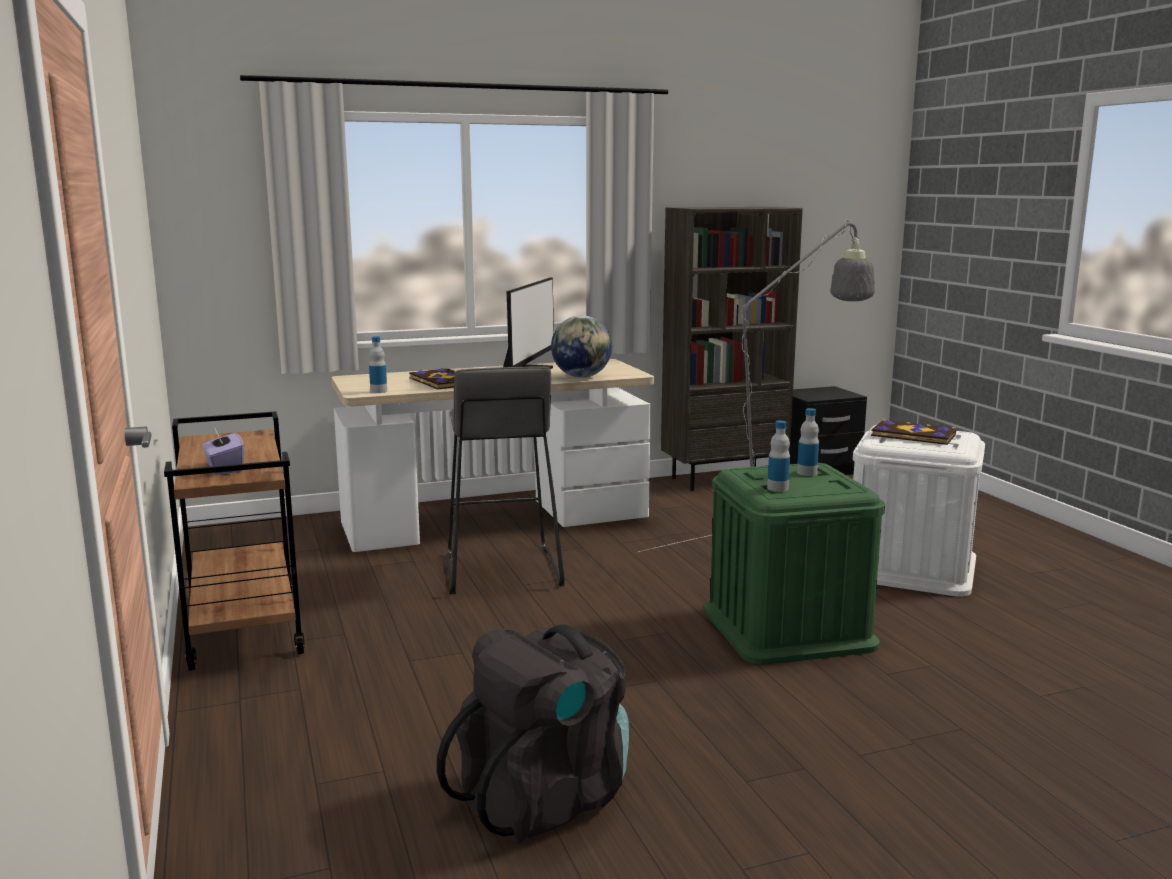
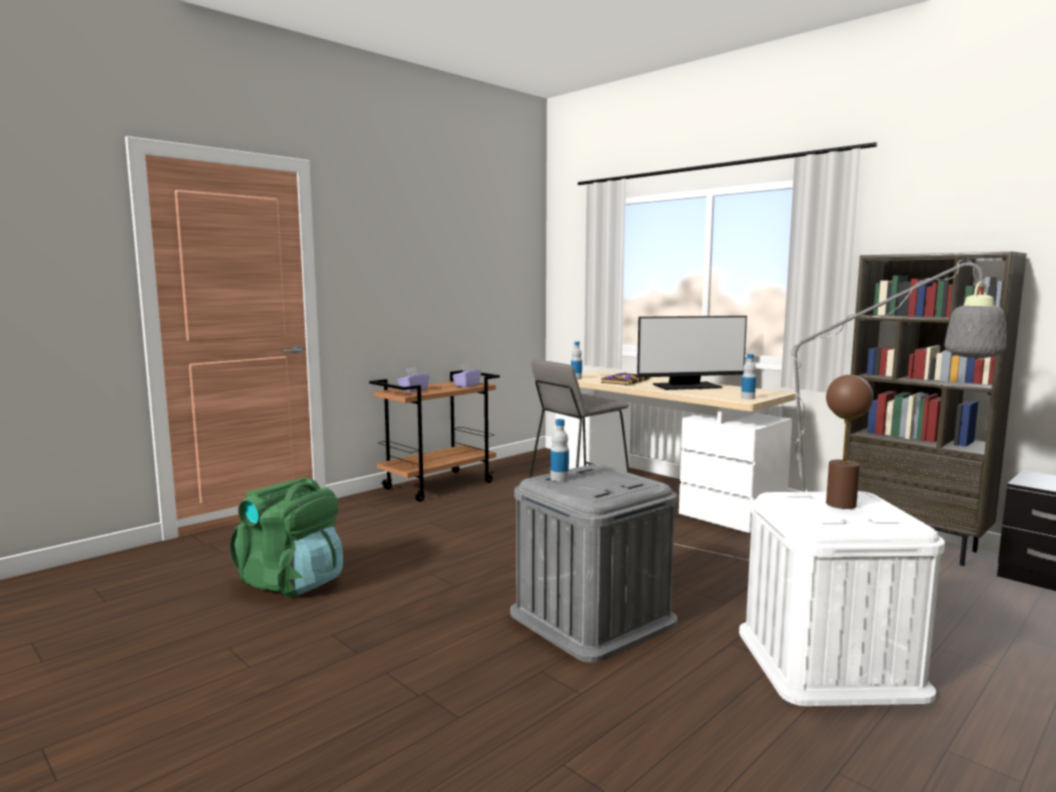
camera: 65 degrees right, 5 degrees down
black backpack [437,625,629,844] -> green backpack [230,478,343,598]
globe [551,315,612,378] -> none
green storage box [704,463,885,665] -> grey storage box [510,464,677,663]
bottle [797,408,819,476] -> bottle moved to [741,354,756,399]
book [871,420,956,445] -> brown table lamp [826,375,873,509]
none -> purple tissue box [452,364,481,387]

